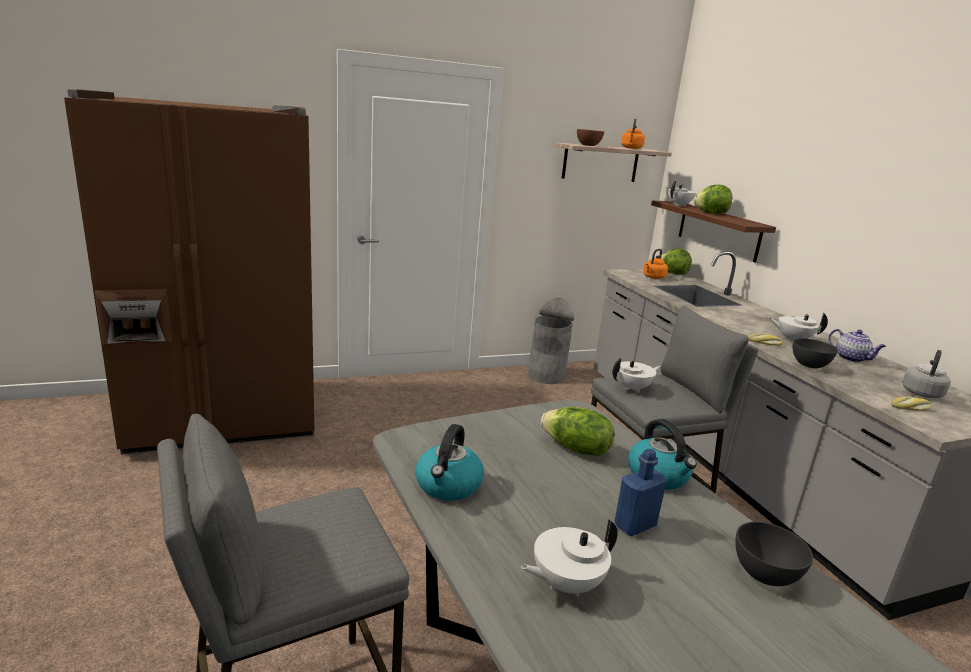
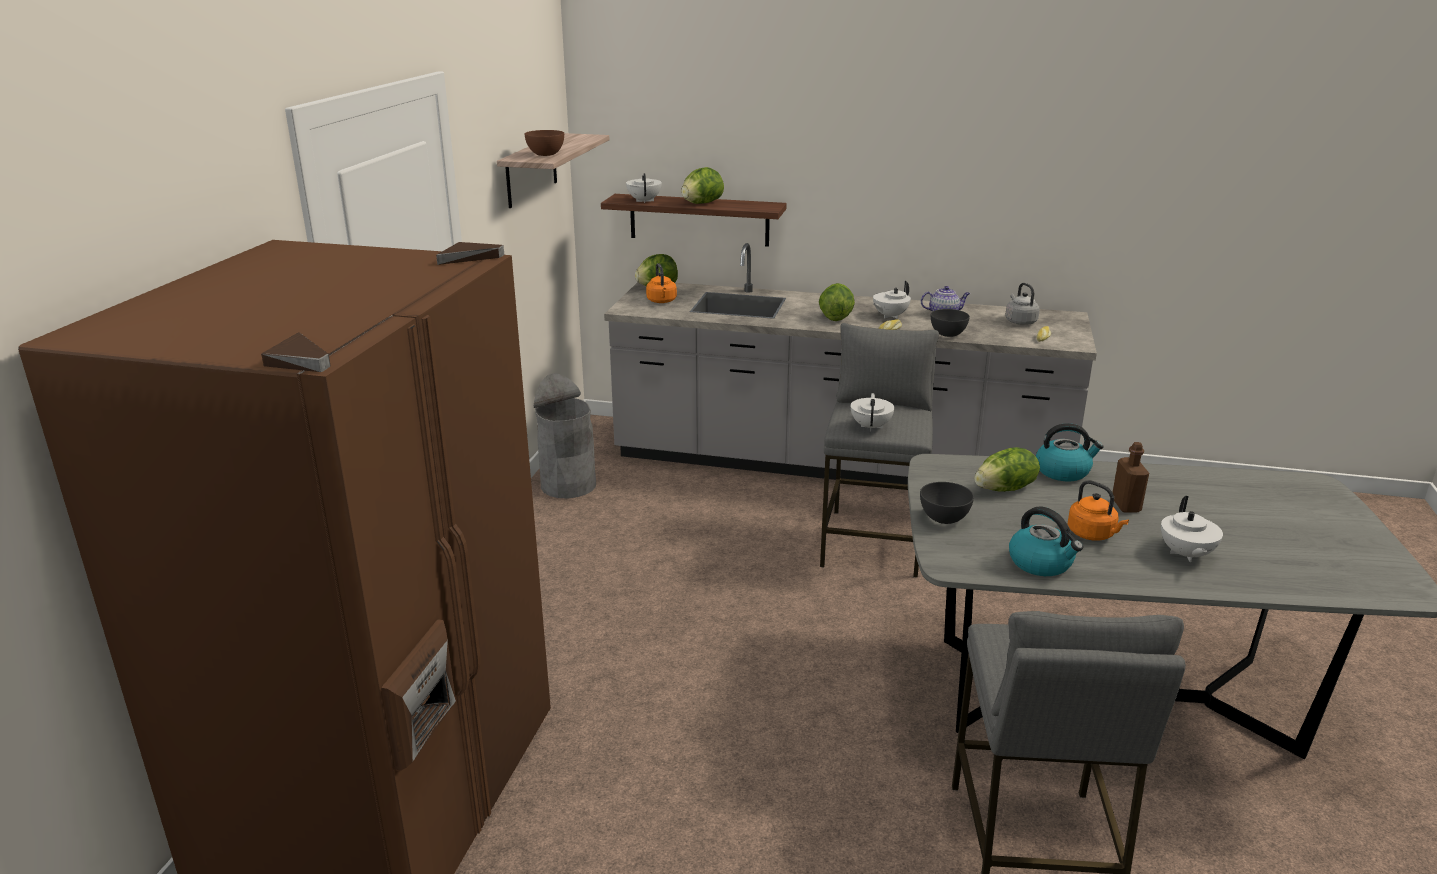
camera: 55 degrees left, 5 degrees up
blue bottle [615,449,667,536] -> brown bottle [1113,442,1149,513]
orange kettle [621,119,645,149] -> orange kettle moved to [1068,480,1129,541]
grey bowl [735,522,813,586] -> grey bowl moved to [920,482,974,524]
none -> lettuce [819,283,855,321]

